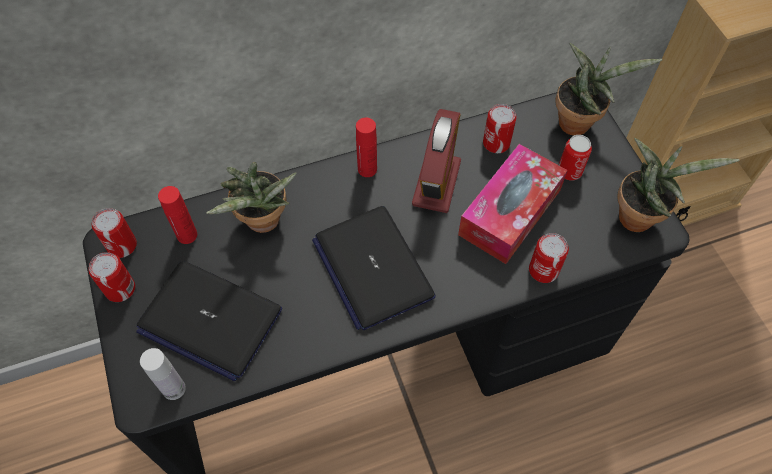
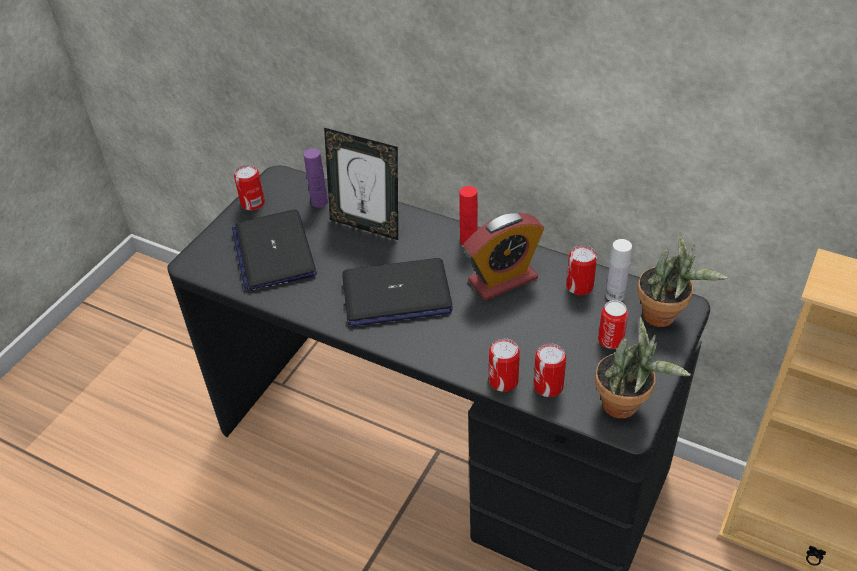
camera: 50 degrees right, 15 degrees down
can [92,208,137,258] -> can moved to [534,343,566,397]
white bottle [140,348,186,400] -> white bottle moved to [606,239,632,302]
red bottle [158,186,197,244] -> purple bottle [304,148,328,208]
potted plant [206,162,297,233] -> picture frame [324,128,398,240]
laptop [312,206,436,330] -> laptop turned 120 degrees counterclockwise [342,258,453,326]
tissue box [458,144,568,264] -> none

